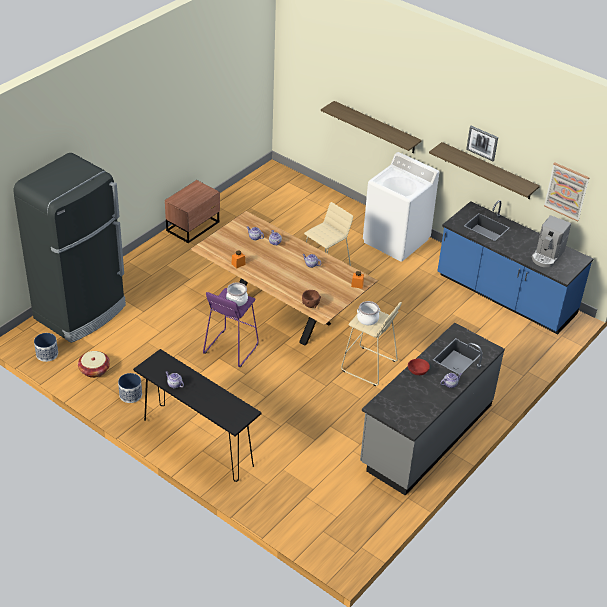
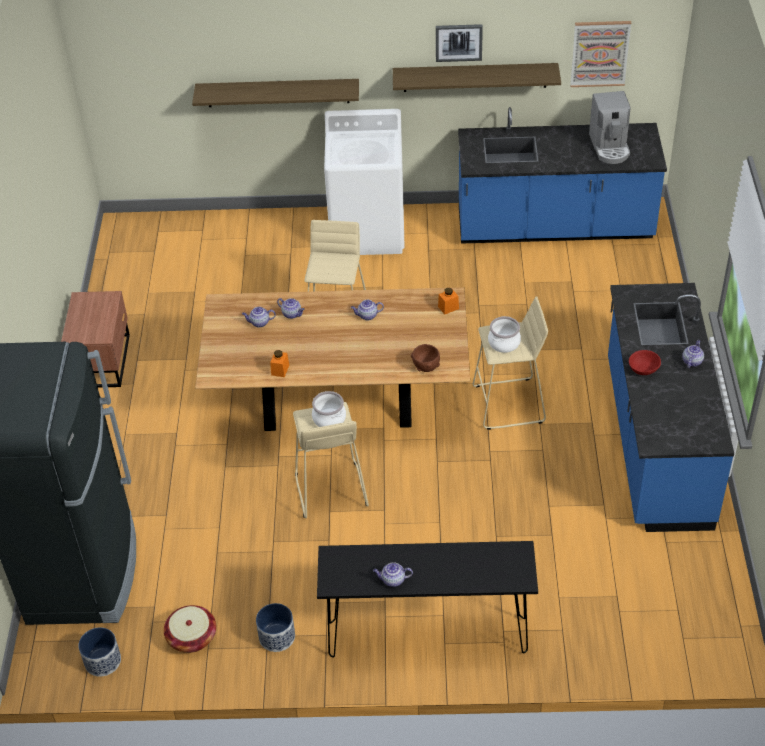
camera: 35 degrees left, 5 degrees up
purple stool [203,288,259,367] -> beige stool [293,402,369,518]
grey counter [360,322,505,496] -> blue counter [608,283,734,532]

